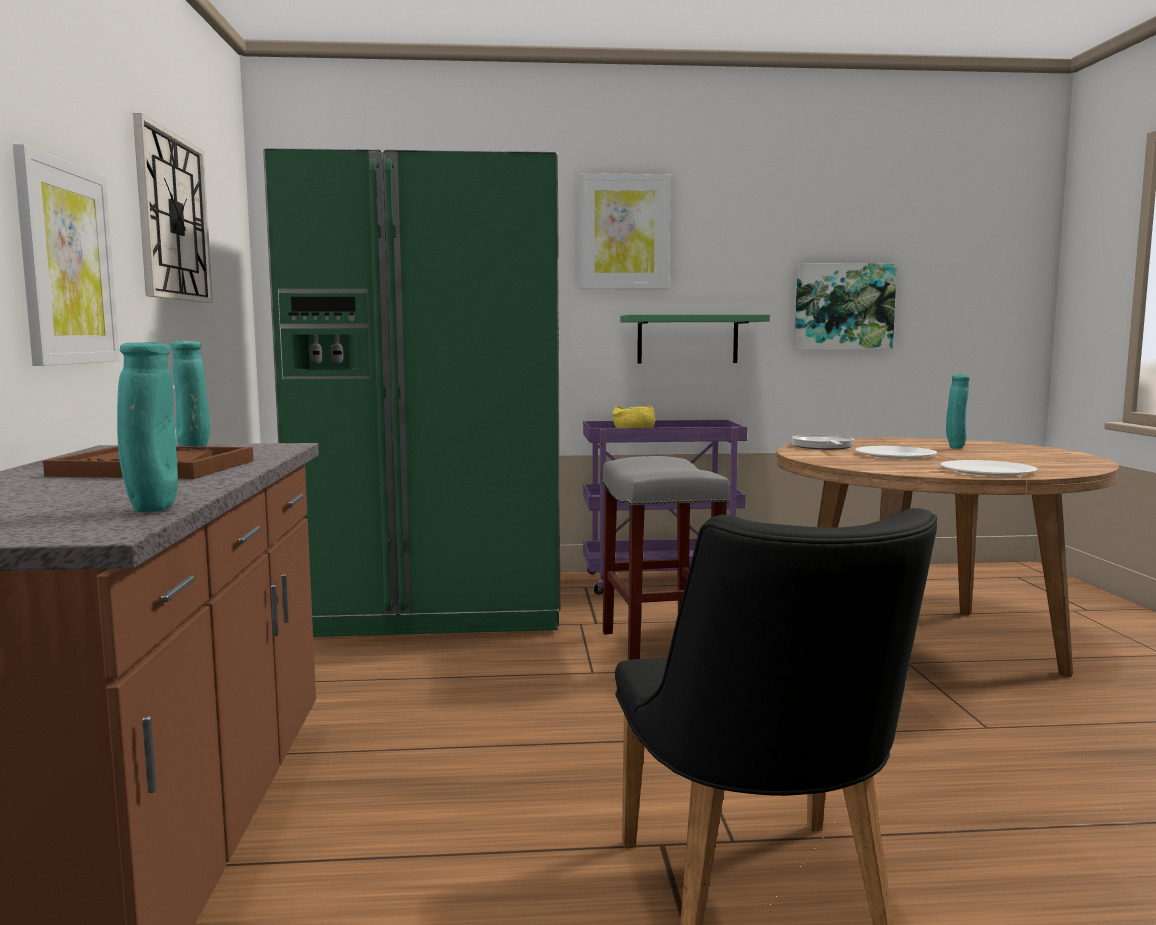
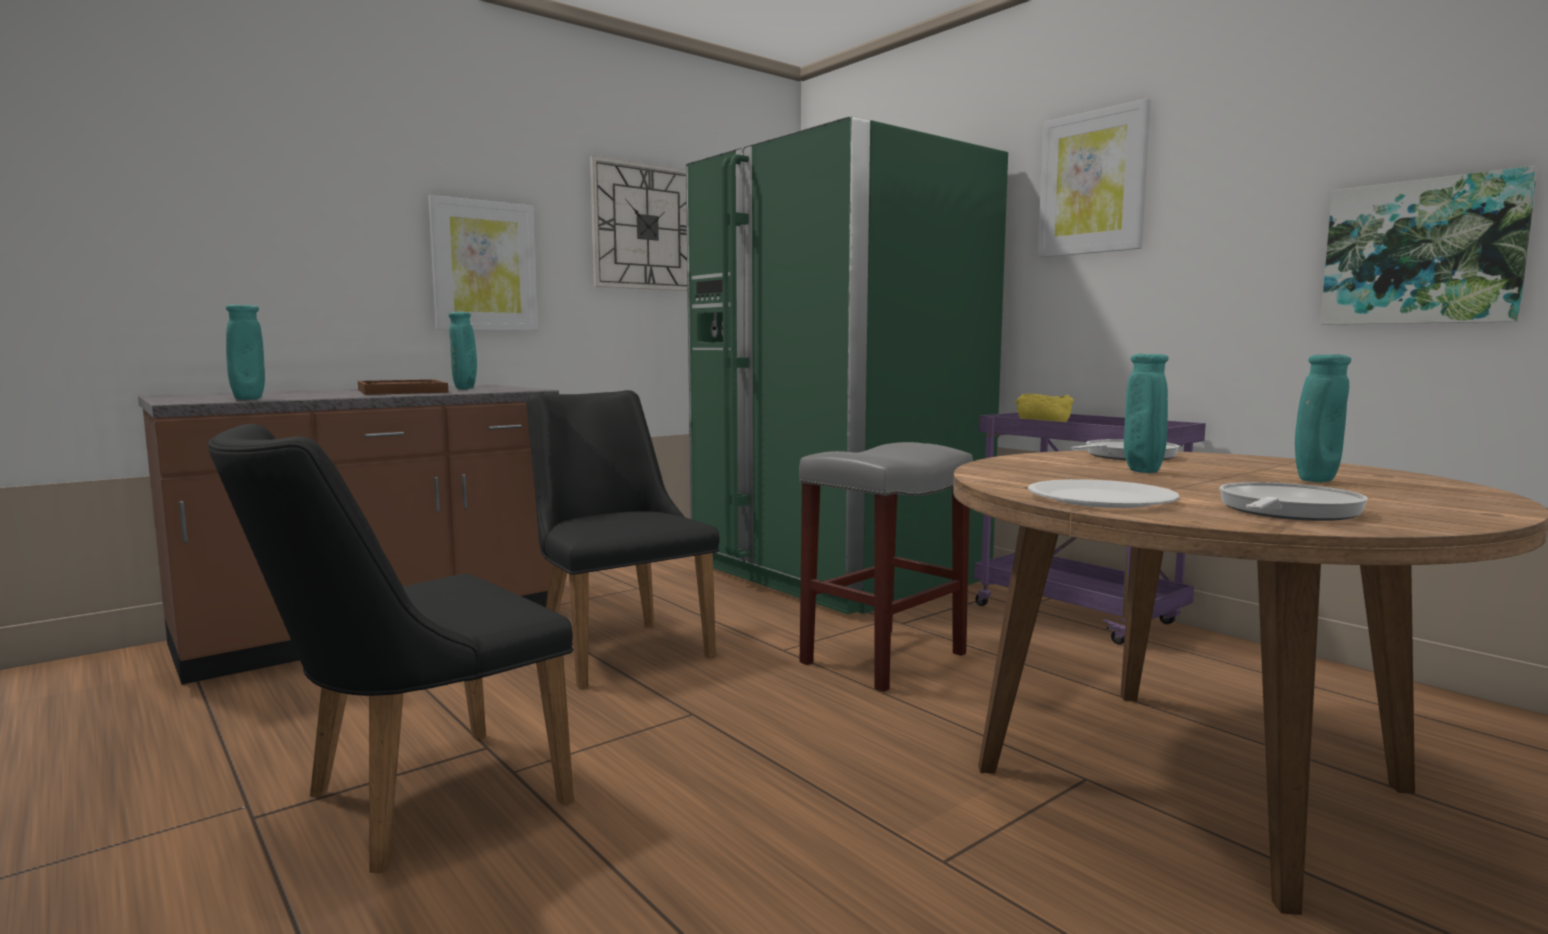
camera: 55 degrees right, 0 degrees up
green shelf [620,314,770,363] -> none
white plate [855,446,937,459] -> turquoise vase [1124,354,1169,473]
none -> black chair [526,390,719,689]
none -> frying pan [1219,482,1368,521]

